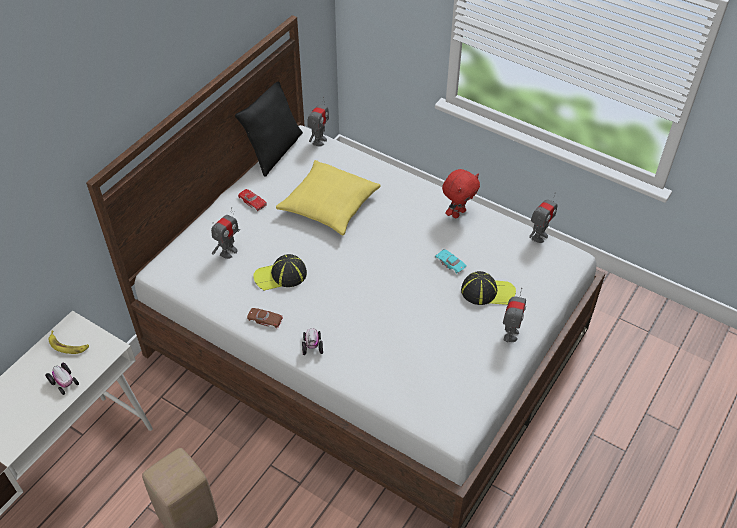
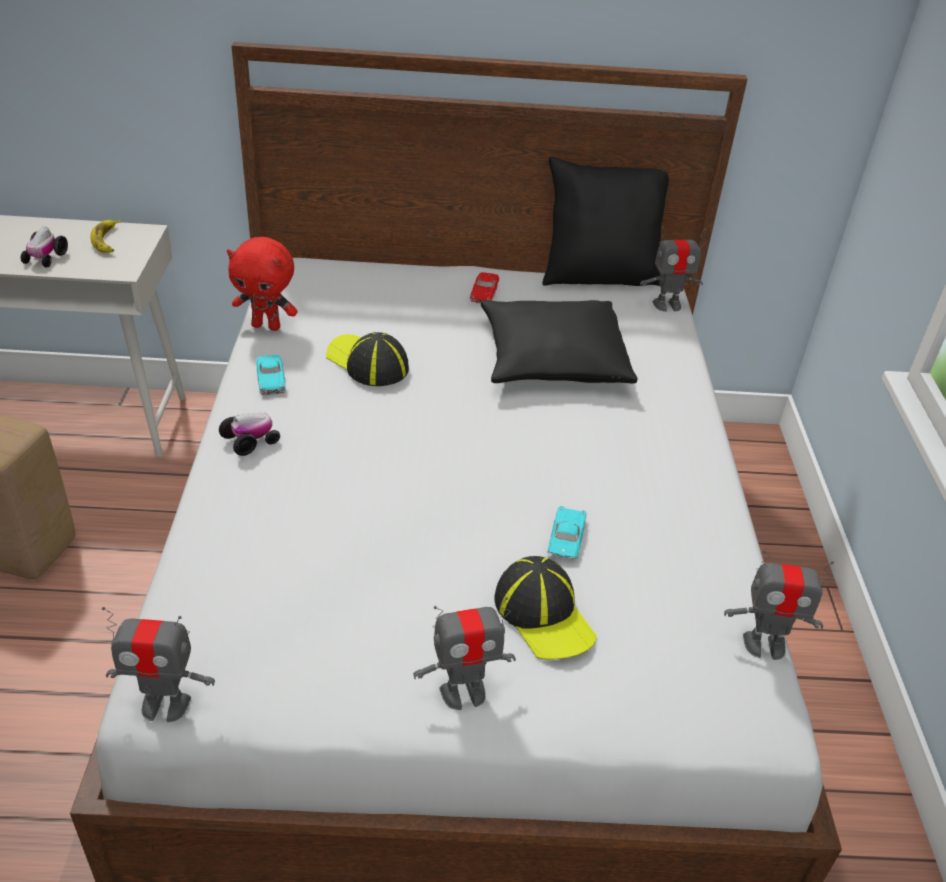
camera: 55 degrees right, 10 degrees down
toy robot [211,207,240,259] -> toy robot moved to [102,607,215,722]
brown toy car [247,308,283,328] -> turquoise toy car [256,355,286,395]
yellow pillow [276,160,381,236] -> black pillow [481,300,637,383]
red plush toy [442,169,480,218] -> red plush toy moved to [227,237,298,331]

